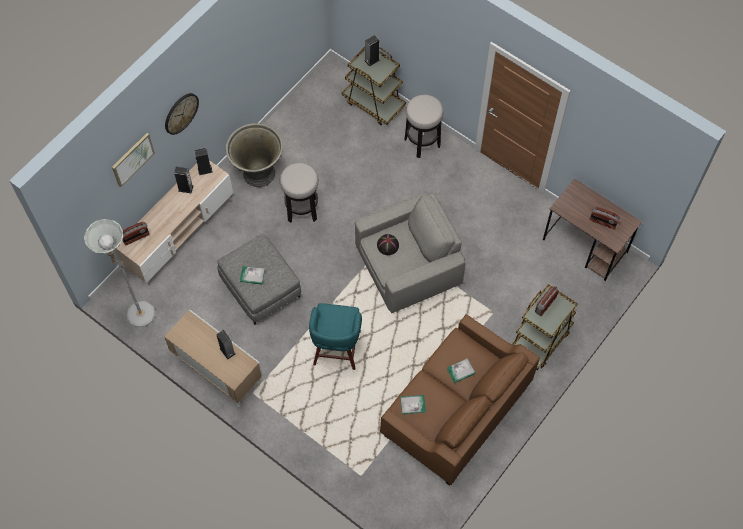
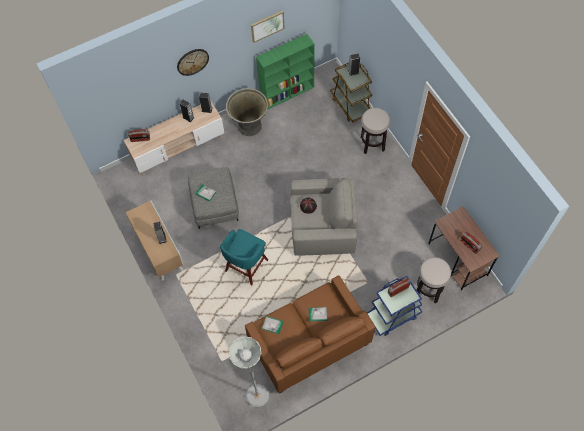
camera: 25 degrees right, 0 degrees up
grey floor lamp [84,219,155,327] -> grey floor lamp moved to [229,336,269,407]
picture [112,133,155,187] -> picture moved to [251,11,285,43]
stool [280,163,319,223] -> stool moved to [417,257,451,303]
brown cart [513,284,578,370] -> blue cart [367,276,422,336]
none -> green bookcase [256,34,315,110]

